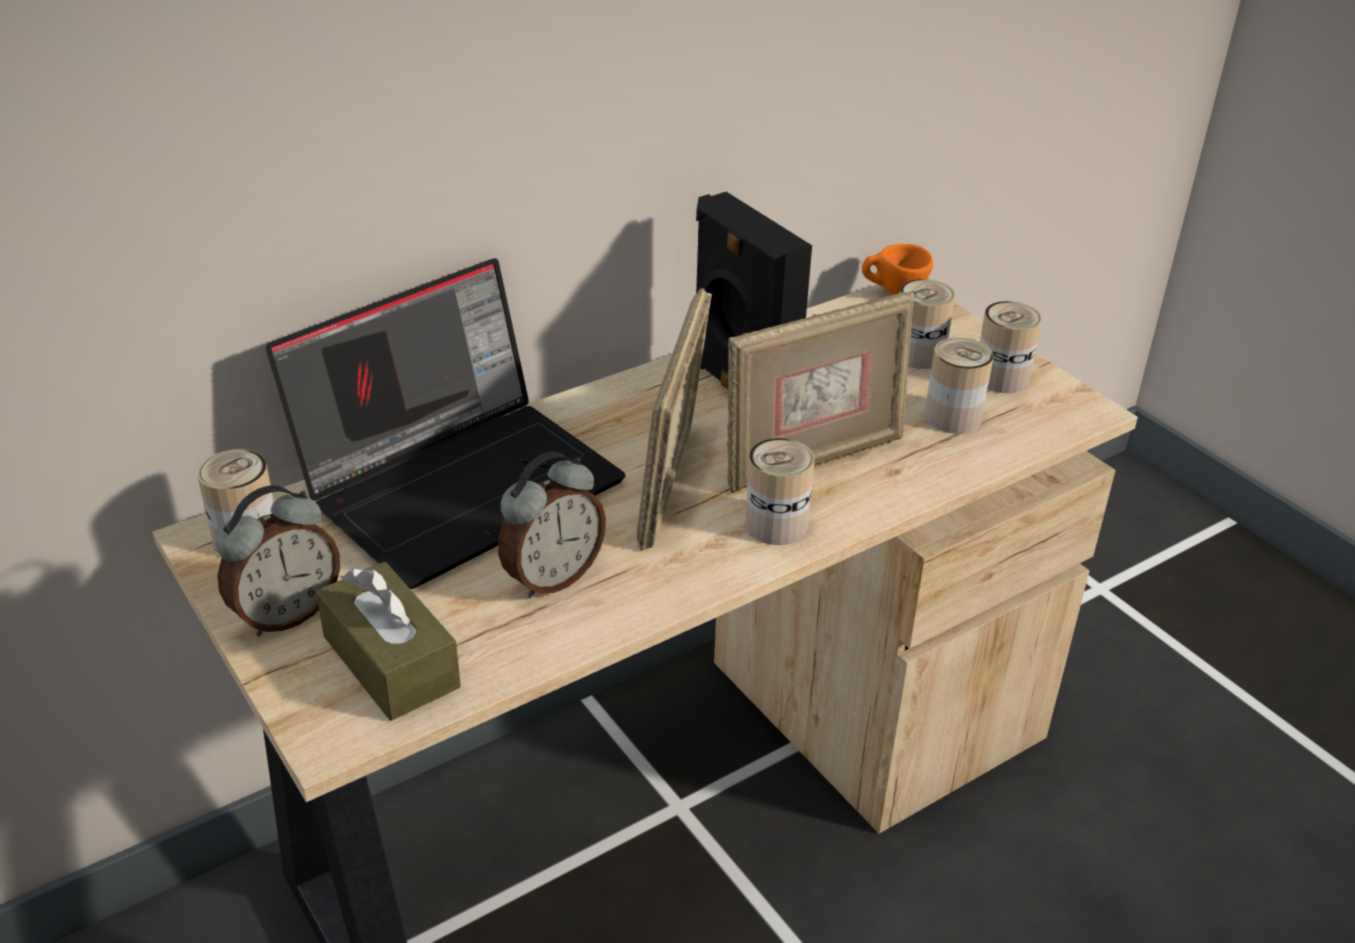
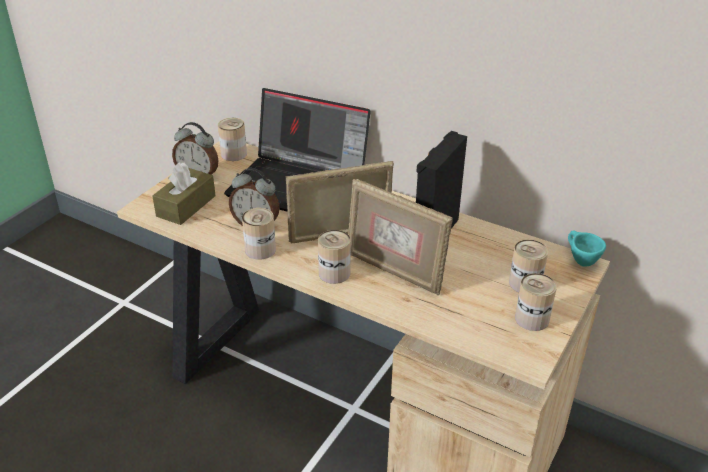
camera: 65 degrees right, 0 degrees up
orange cup [862,244,933,294] -> turquoise cup [568,230,606,267]
can [925,337,993,434] -> can moved to [242,208,276,260]

